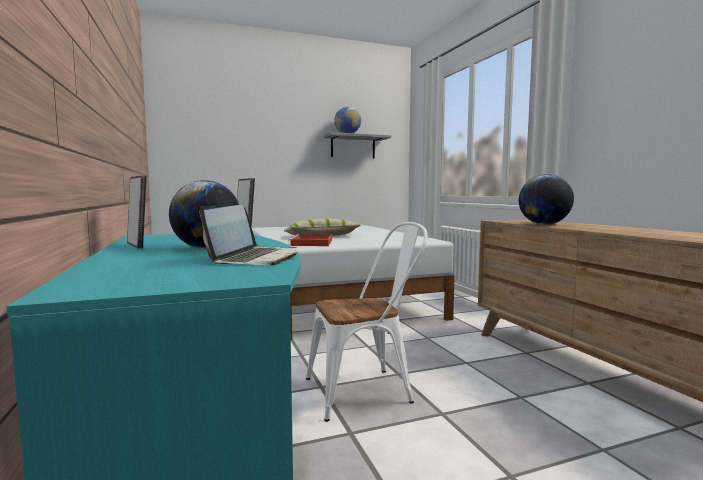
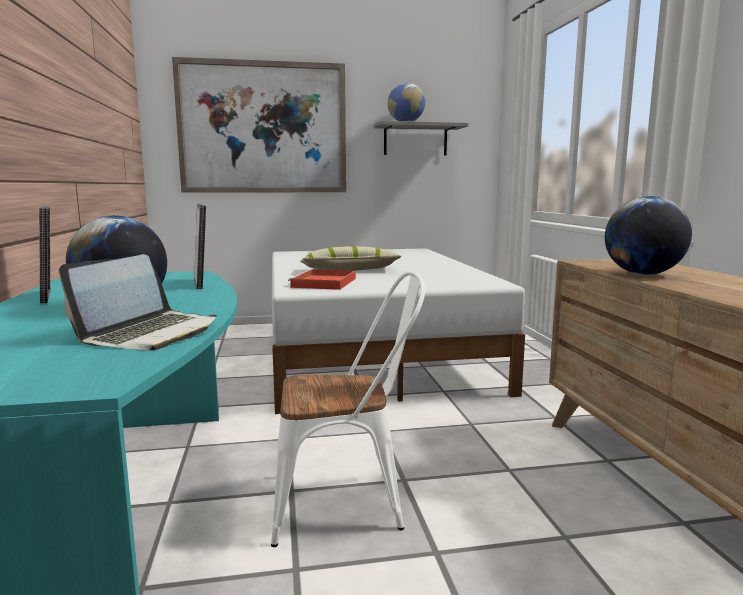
camera: 10 degrees right, 5 degrees up
none -> picture [172,57,346,193]

